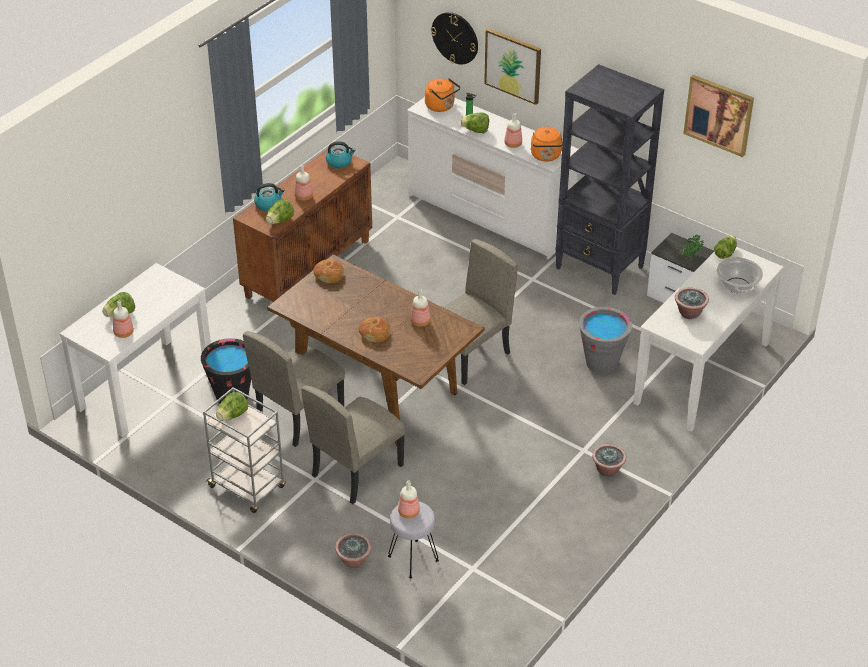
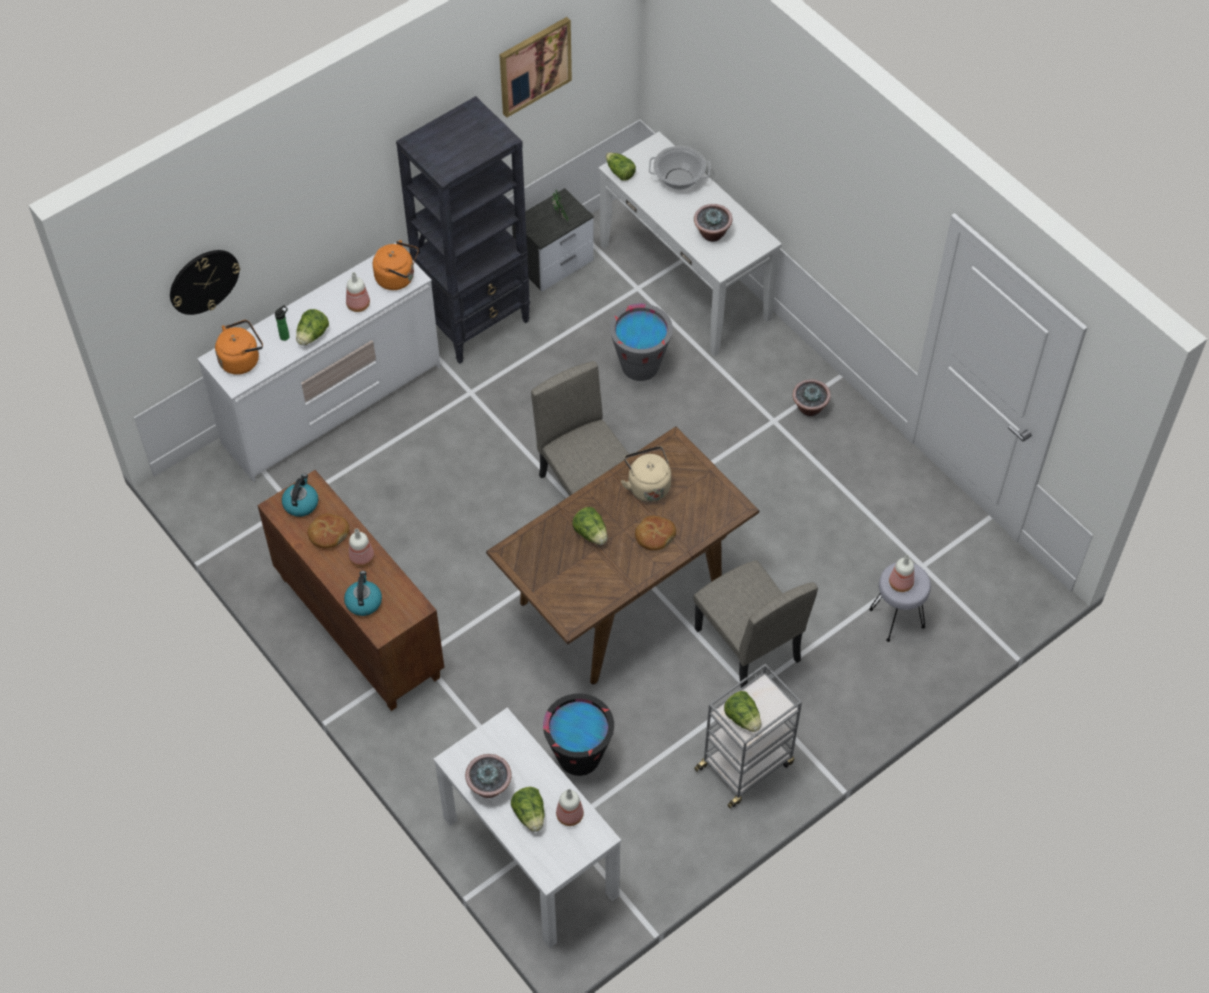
camera: 75 degrees left, 15 degrees up
beige chair [243,331,345,447] -> none
lettuce [266,199,294,224] -> lettuce moved to [572,507,608,545]
bread [313,259,344,283] -> bread moved to [308,514,349,549]
potted plant [335,533,371,568] -> potted plant moved to [465,754,512,798]
bottle [410,289,431,327] -> beige kettle [621,446,671,502]
picture [484,28,541,105] -> none

